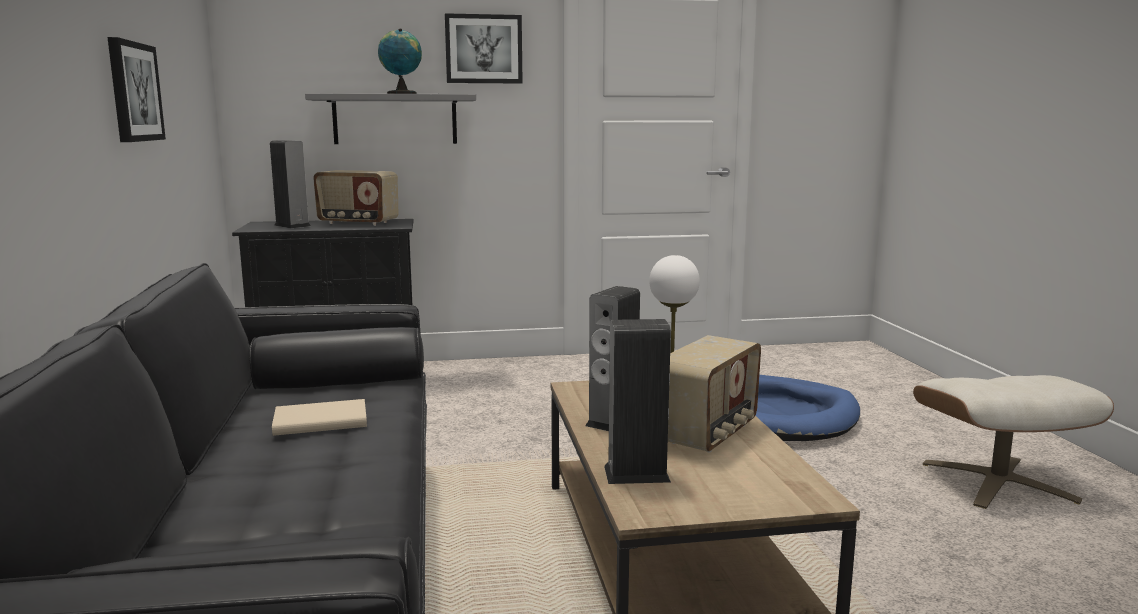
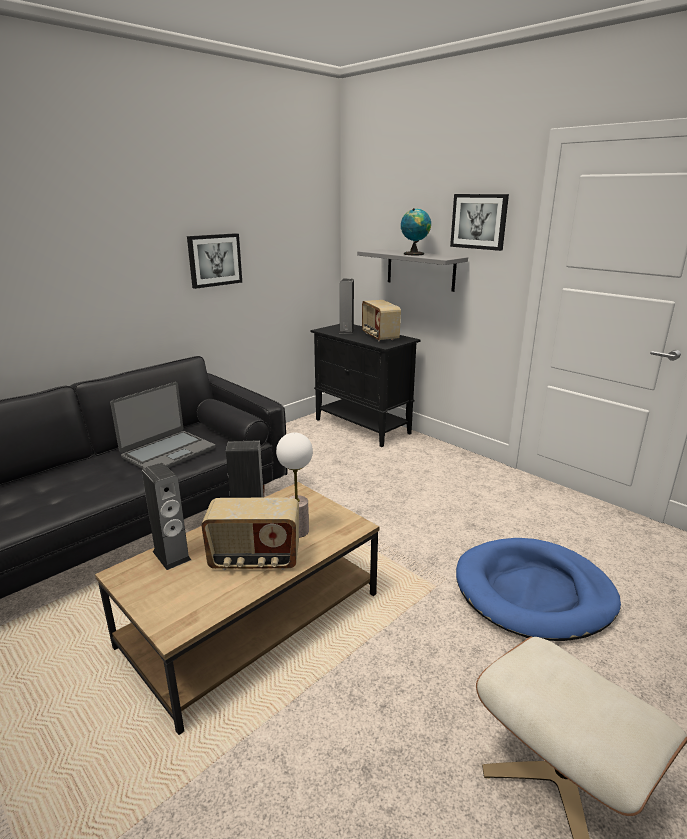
camera: 55 degrees right, 10 degrees up
beige book [272,399,367,436] -> laptop [110,382,215,469]

